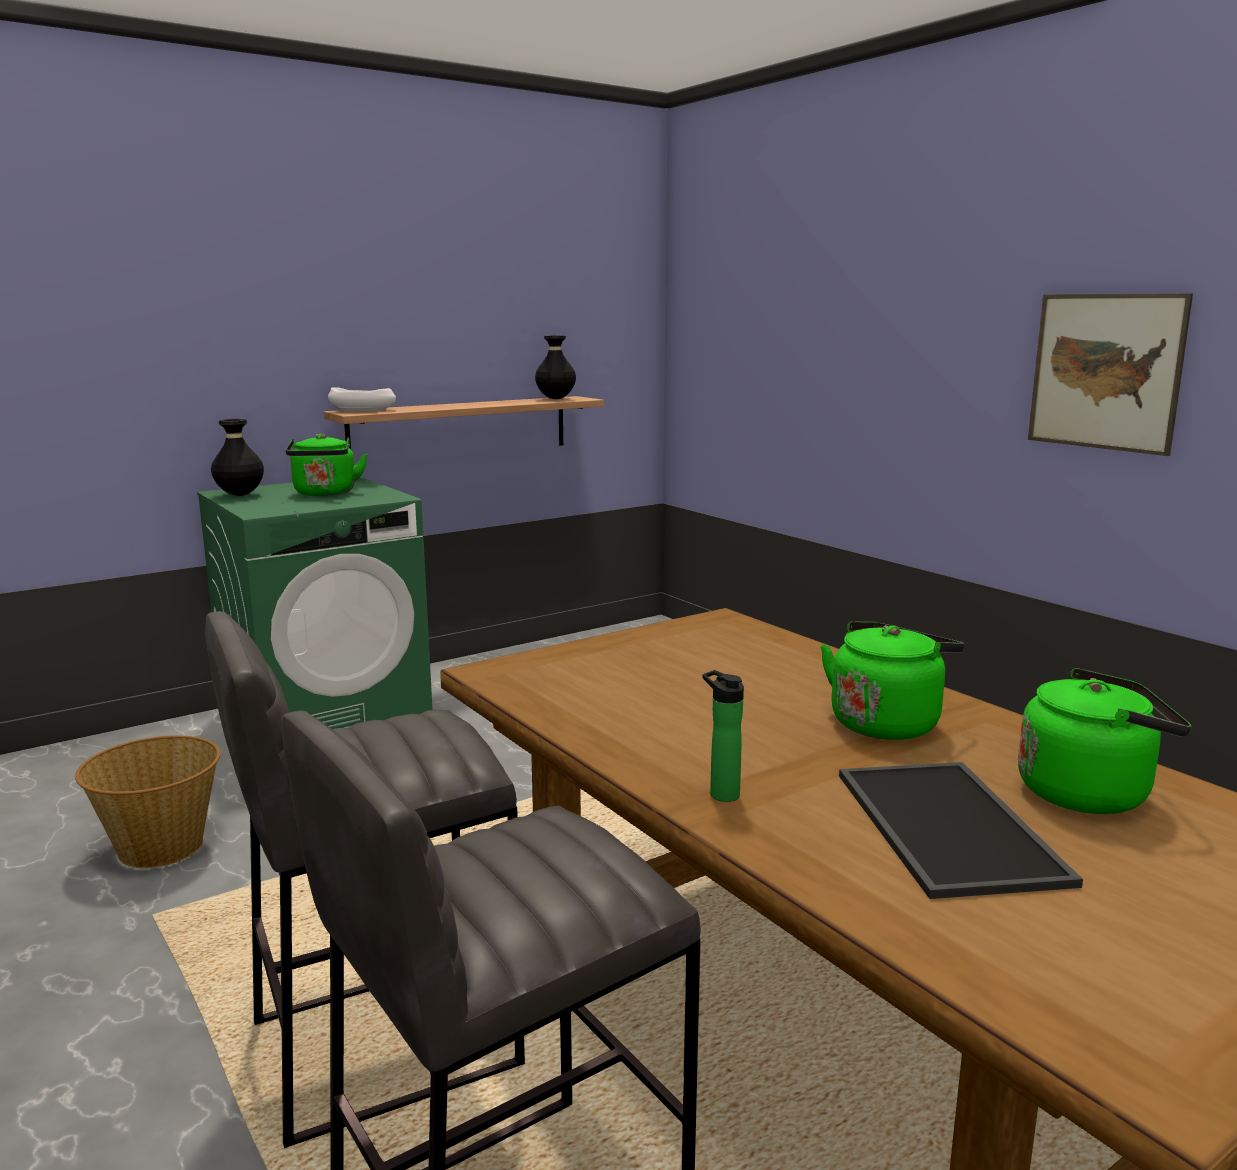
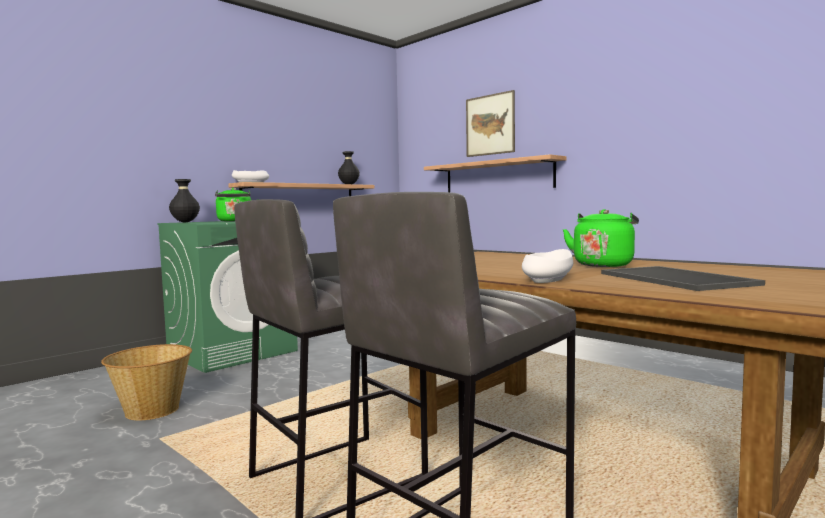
camera: 10 degrees left, 10 degrees down
bottle [703,670,744,802] -> white bowl [522,249,573,283]
green kettle [1018,668,1191,814] -> none
picture [1028,293,1193,456] -> picture moved to [466,90,515,157]
none -> shelf [424,154,566,192]

